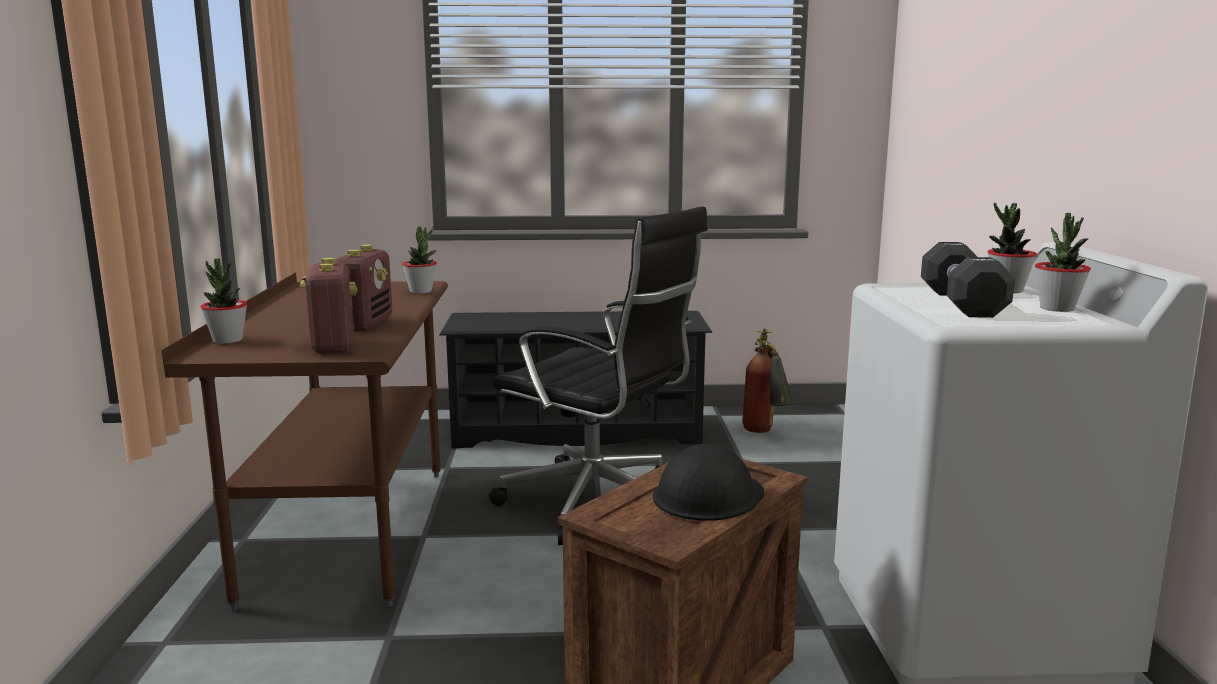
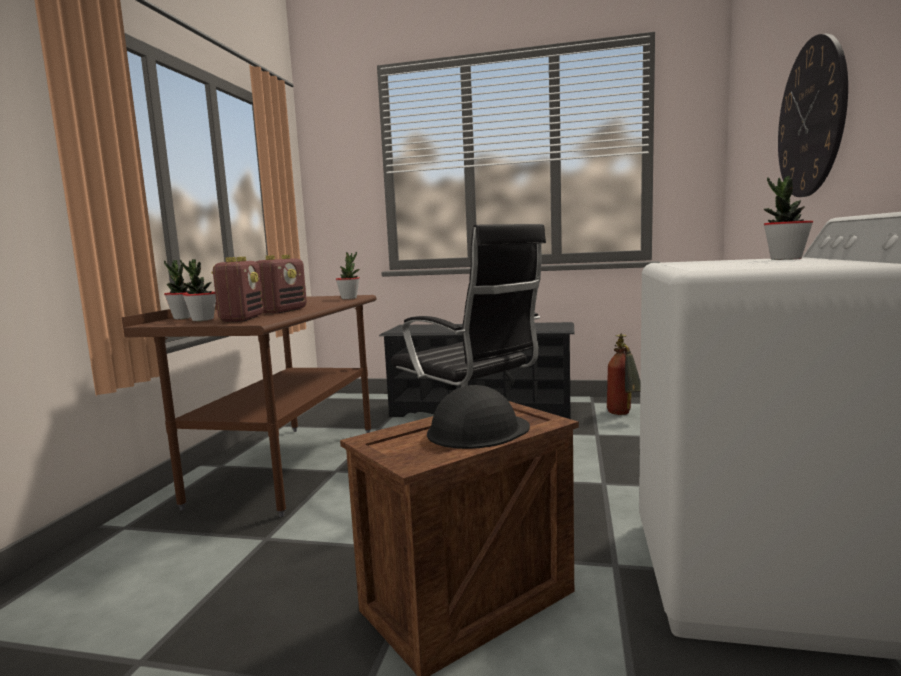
camera: 15 degrees right, 5 degrees down
black dumbbell [921,242,1015,318] -> none
potted plant [1035,213,1091,312] -> potted plant moved to [180,259,216,321]
none -> wall clock [778,33,848,197]

